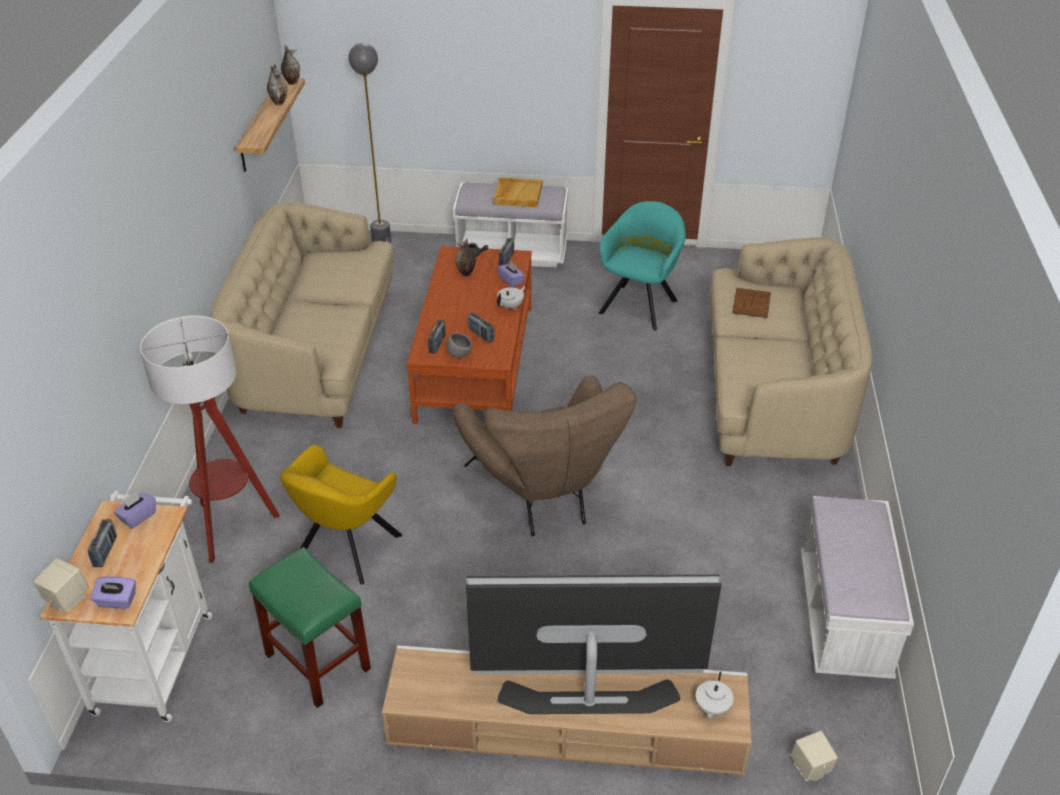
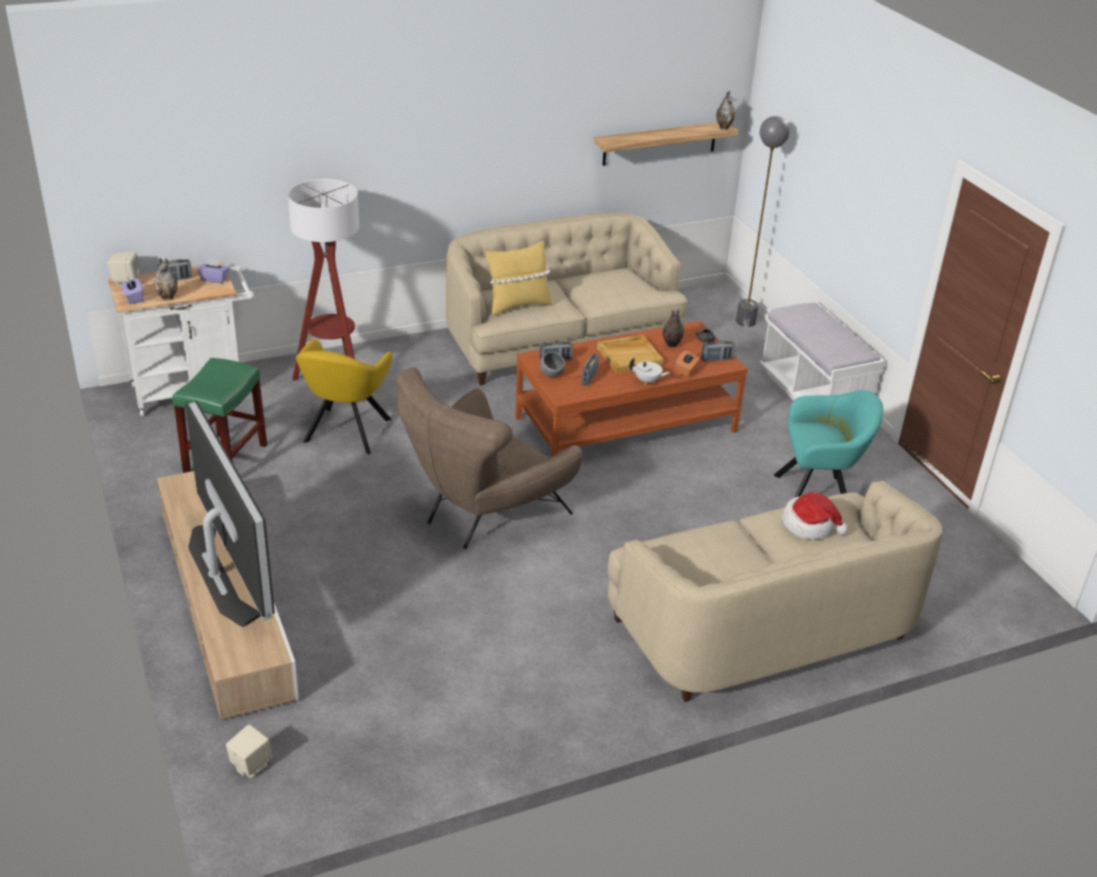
camera: 60 degrees right, 5 degrees down
vase [267,64,287,106] -> vase moved to [154,258,177,301]
yellow armchair [280,445,402,585] -> yellow armchair turned 75 degrees counterclockwise [296,339,392,454]
beige tray [493,177,542,207] -> beige tray moved to [597,335,664,374]
purple tissue box [497,261,525,287] -> orange tissue box [675,350,700,377]
white teapot [696,672,733,721] -> none
brown book [732,288,771,318] -> hat [782,492,849,540]
white bench [801,496,914,679] -> none
none -> yellow pillow [486,241,552,316]

